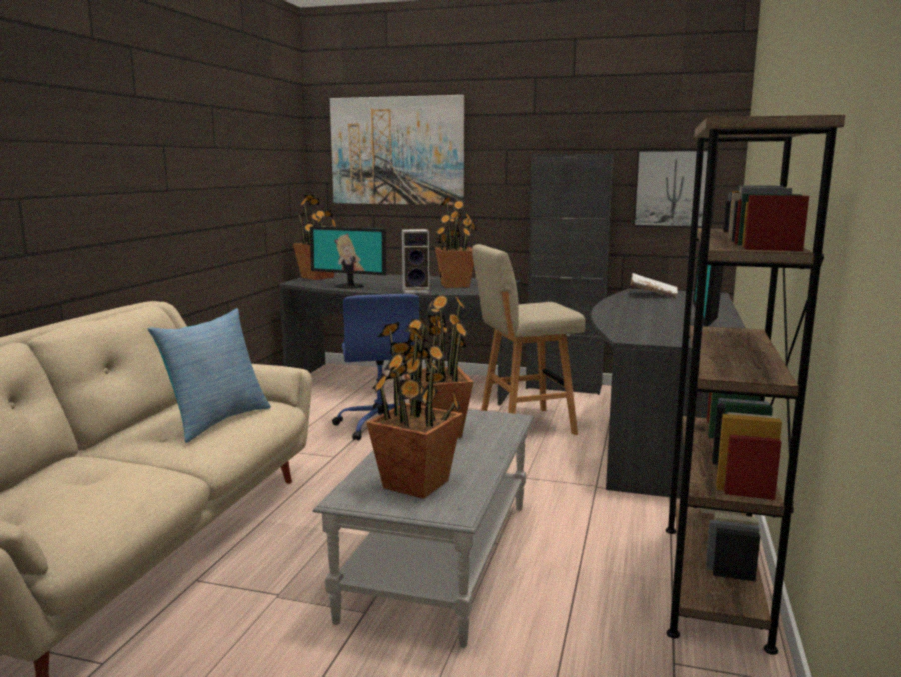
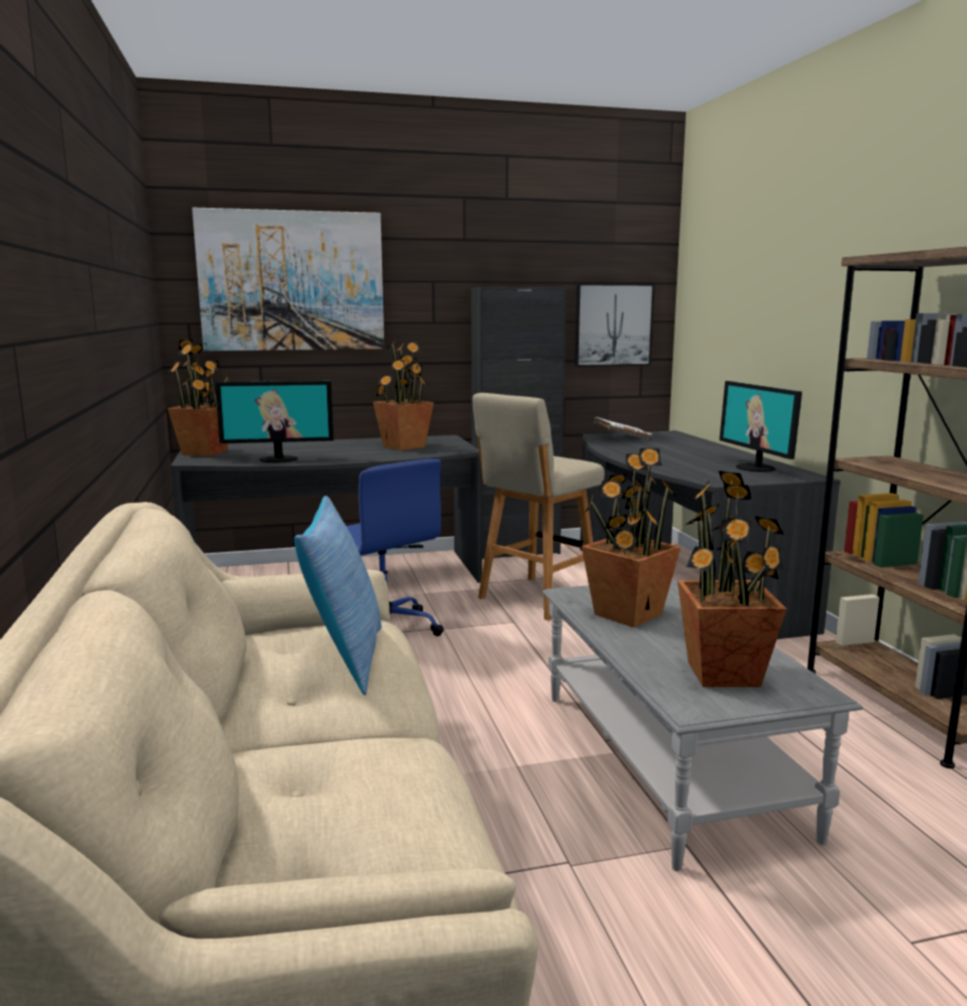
camera: 30 degrees left, 0 degrees up
speaker [402,229,429,294] -> none

